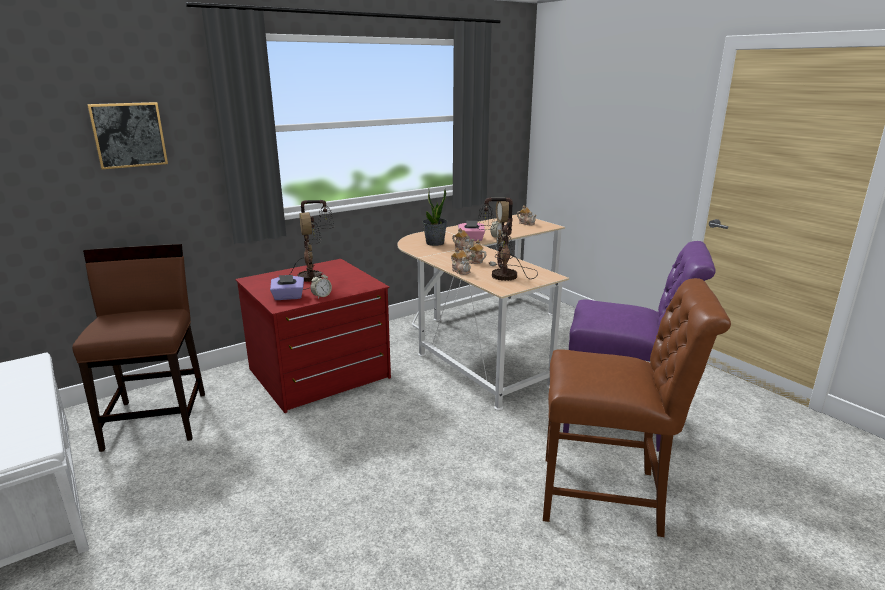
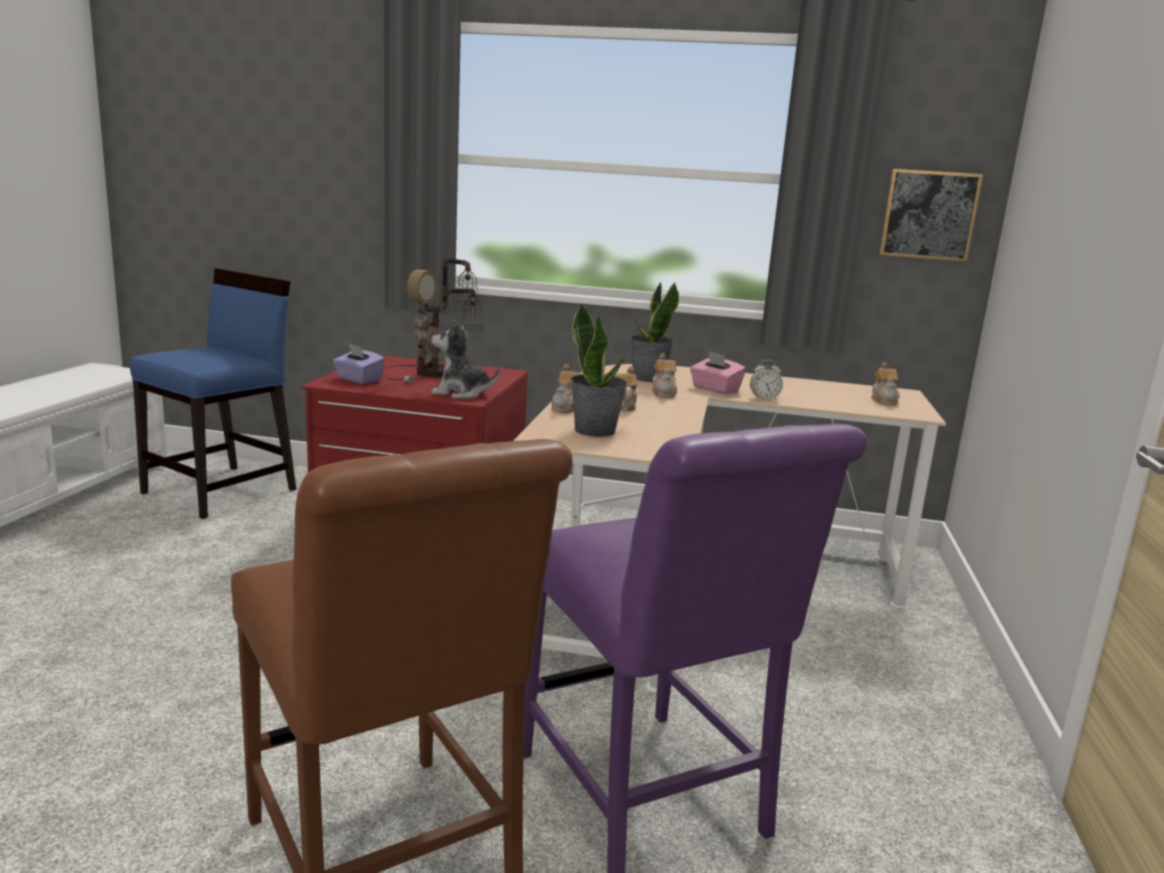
camera: 45 degrees right, 5 degrees down
brown chair [72,244,205,452] -> blue chair [130,268,296,519]
picture [87,102,168,170] -> picture moved to [879,169,983,262]
alarm clock [310,272,332,299] -> none
table lamp [477,197,538,281] -> potted plant [570,302,628,437]
none -> plush toy [431,319,500,399]

